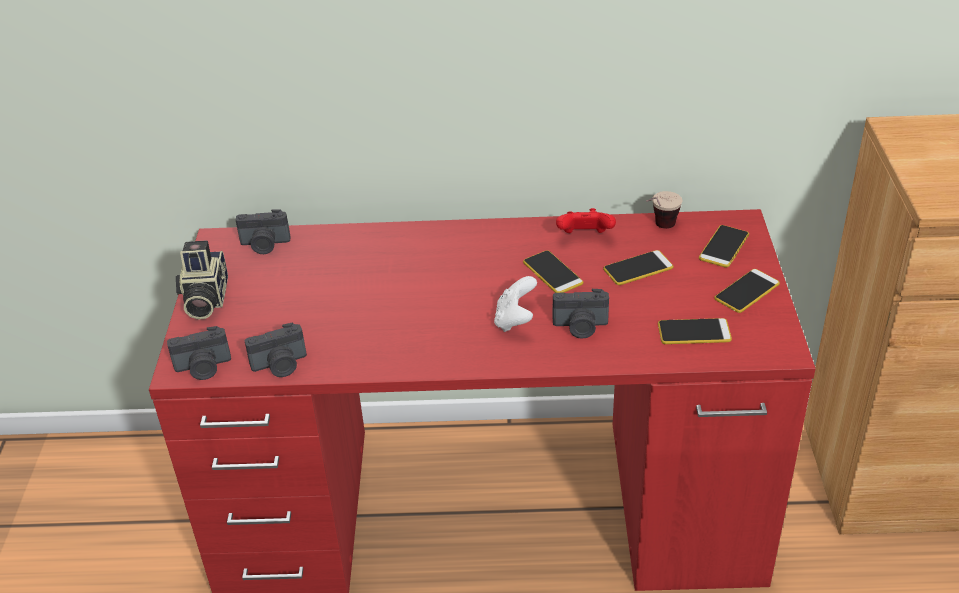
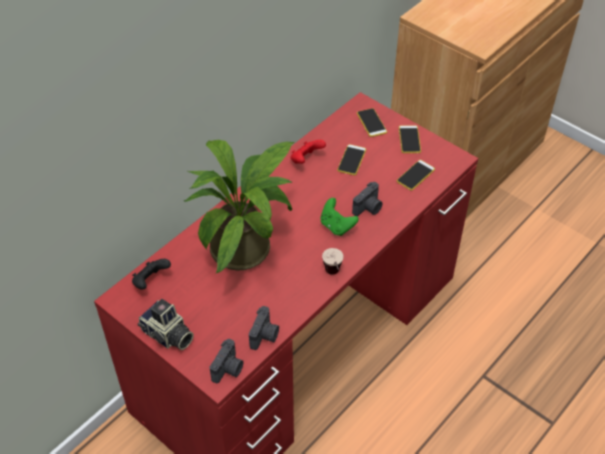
camera: 50 degrees left, 10 degrees up
camera [236,209,291,254] -> black game controller [132,259,171,290]
white game controller [494,276,537,332] -> green game controller [320,198,359,236]
phone [523,250,583,293] -> none
cup [646,191,682,229] -> cup moved to [322,248,344,275]
none -> potted plant [184,140,295,274]

